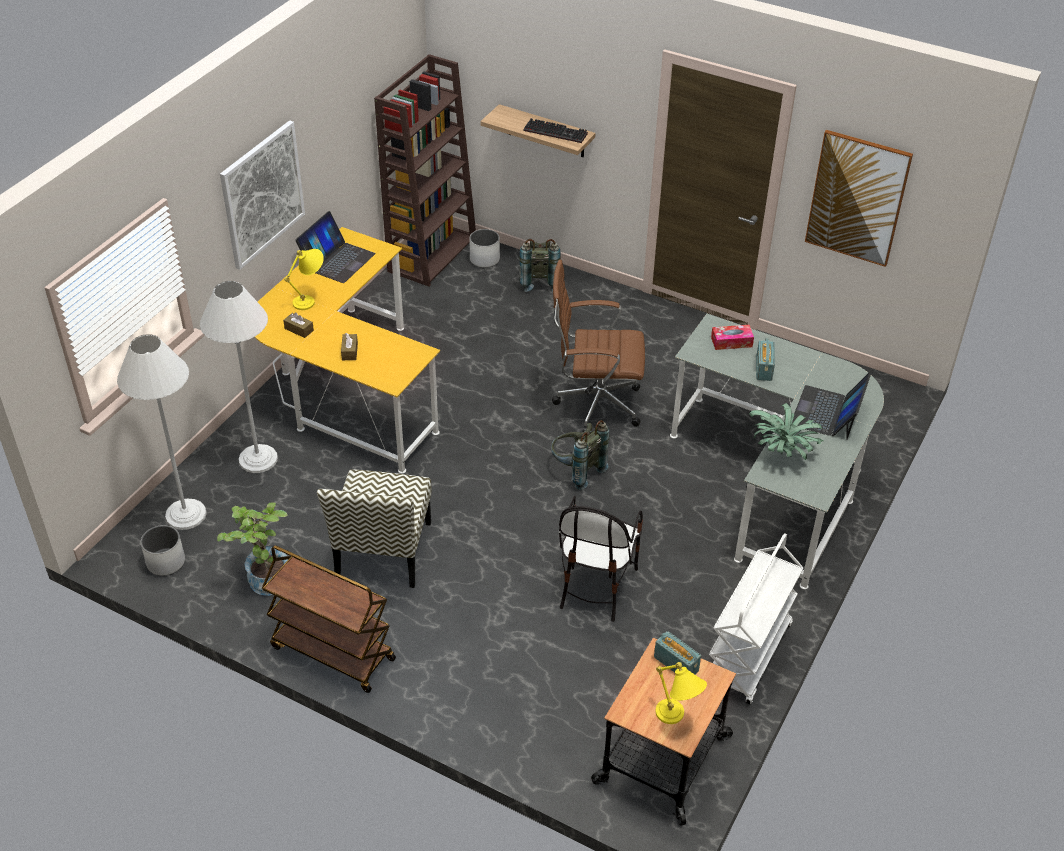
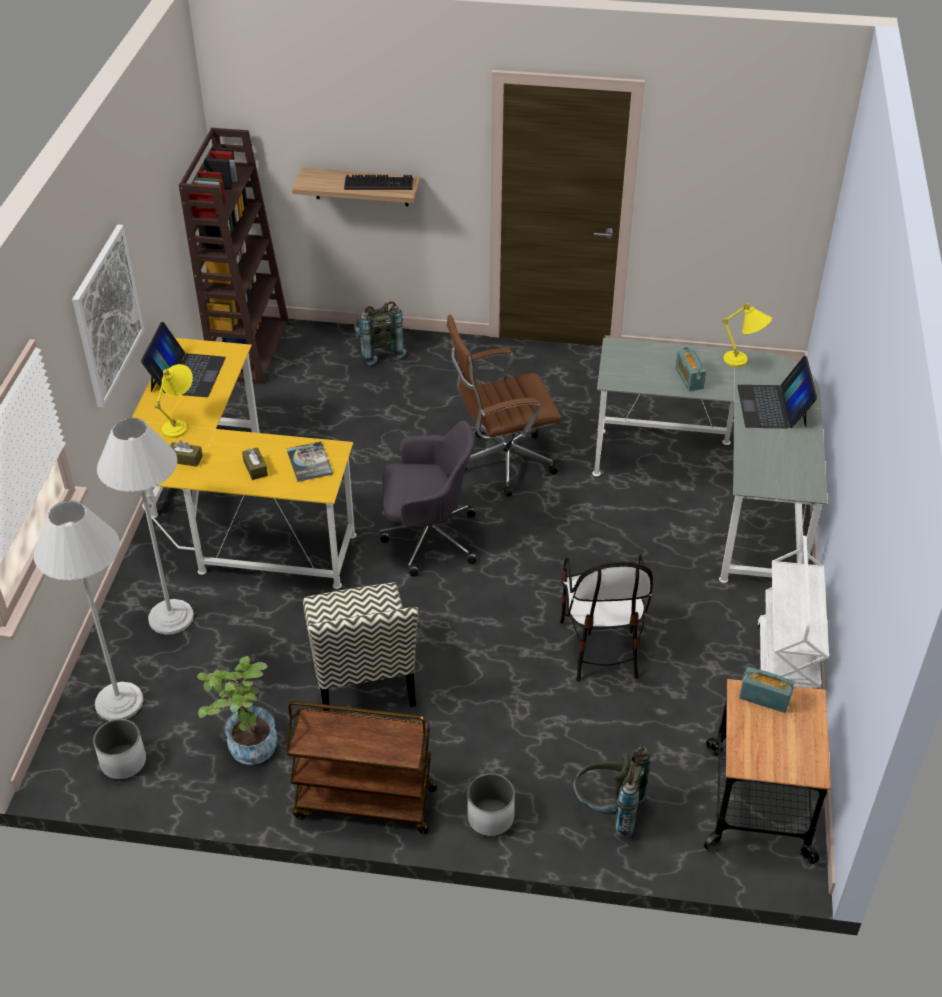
camera: 20 degrees left, 0 degrees up
white planter [470,229,500,268] -> white planter moved to [467,773,515,836]
grey backpack [551,420,610,490] -> grey backpack moved to [573,747,651,838]
yellow table lamp [656,662,707,724] -> yellow table lamp moved to [722,303,772,367]
tissue box [711,325,754,350] -> none
potted plant [749,403,824,460] -> none
picture [805,130,913,267] -> none
none -> book [286,441,333,482]
none -> grey office chair [379,421,476,577]

